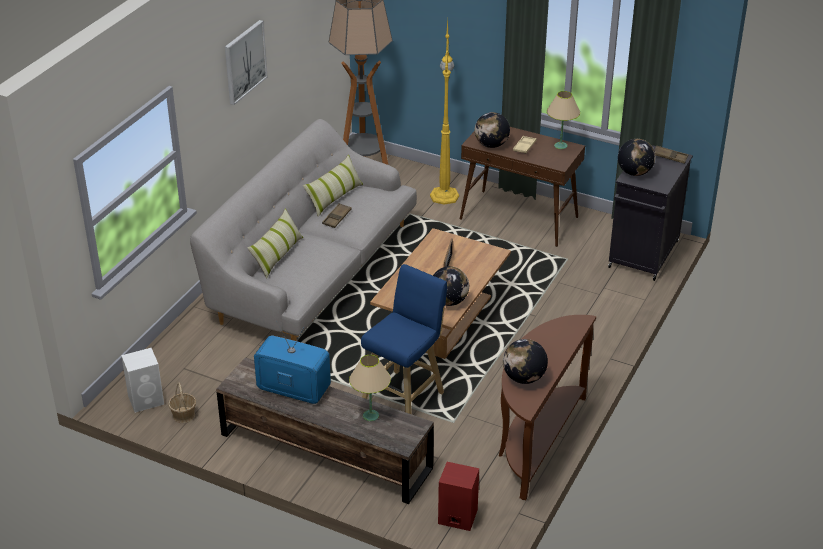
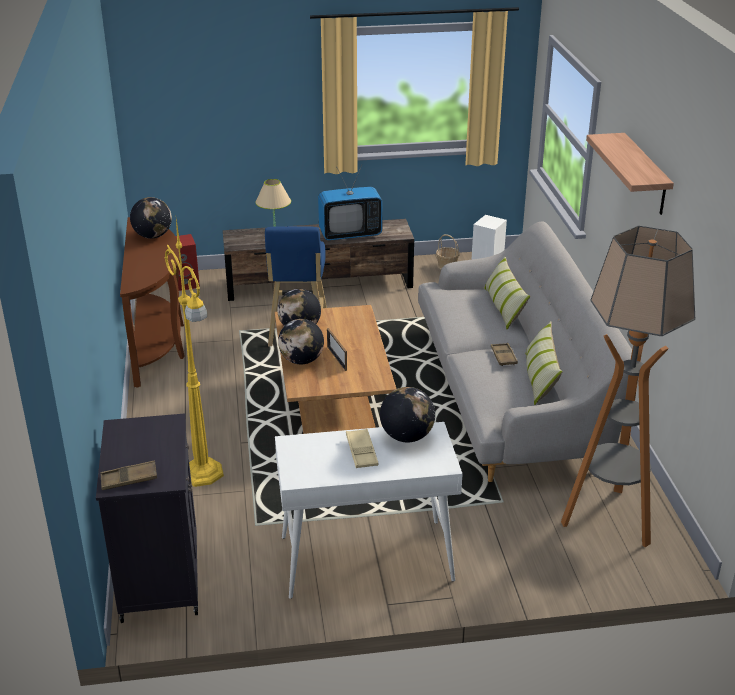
camera: 145 degrees right, 5 degrees down
picture [225,20,268,105] -> shelf [586,133,674,215]
yellow floor lamp [430,19,459,204] -> yellow floor lamp moved to [164,219,224,487]
brown console table [460,127,585,247] -> white console table [275,422,463,599]
beige table lamp [547,91,580,149] -> none
globe [618,139,655,176] -> globe moved to [278,319,324,365]

